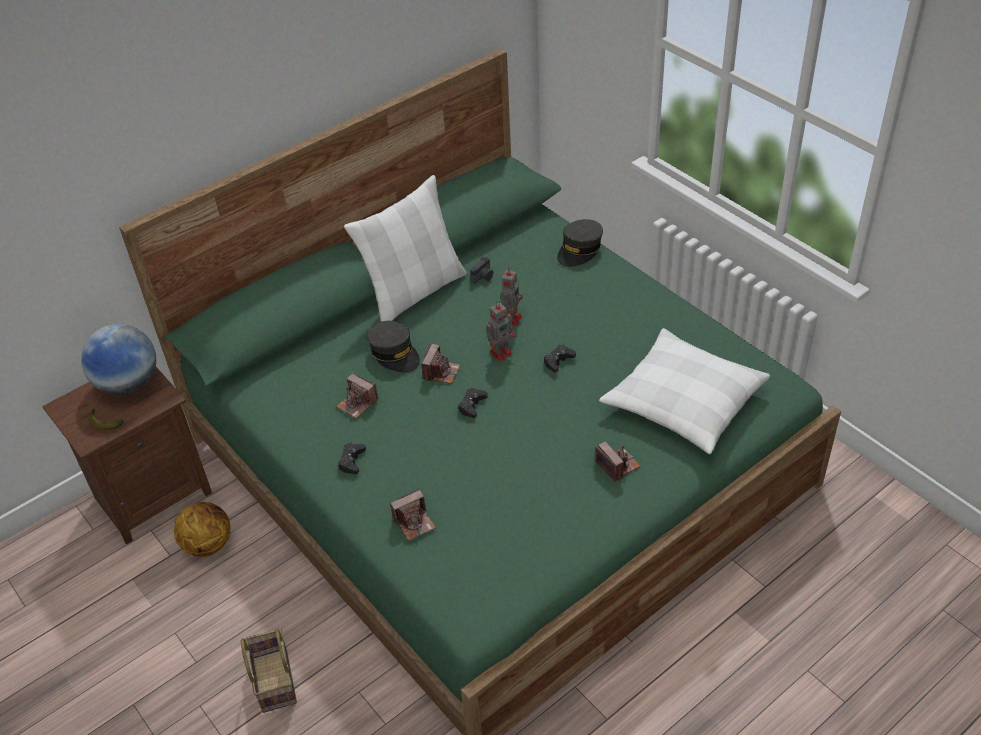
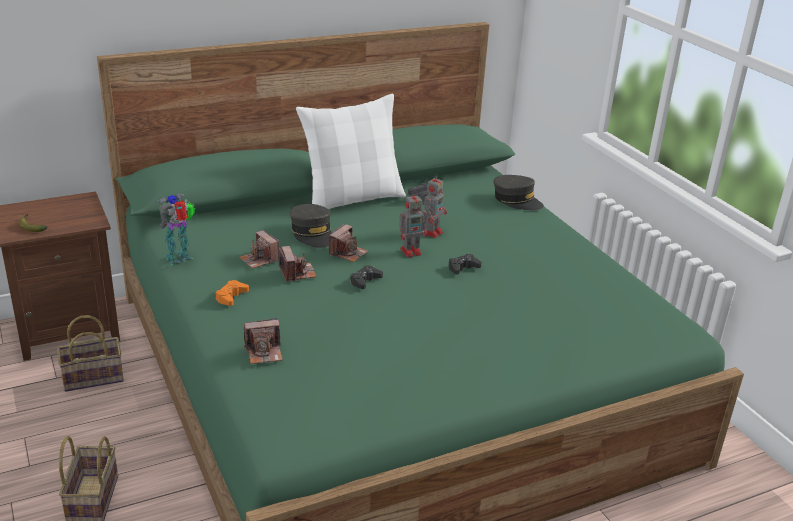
camera: 10 degrees right, 15 degrees down
globe [81,324,156,395] -> none
basketball [174,502,231,557] -> basket [57,315,124,392]
black game controller [338,443,366,474] -> orange game controller [216,280,249,306]
grey cap [557,219,603,267] -> grey cap turned 105 degrees counterclockwise [494,175,544,210]
camera [595,441,641,481] -> camera moved to [279,246,317,282]
white pillow [599,328,770,454] -> none
none -> toy robot [156,193,195,265]

